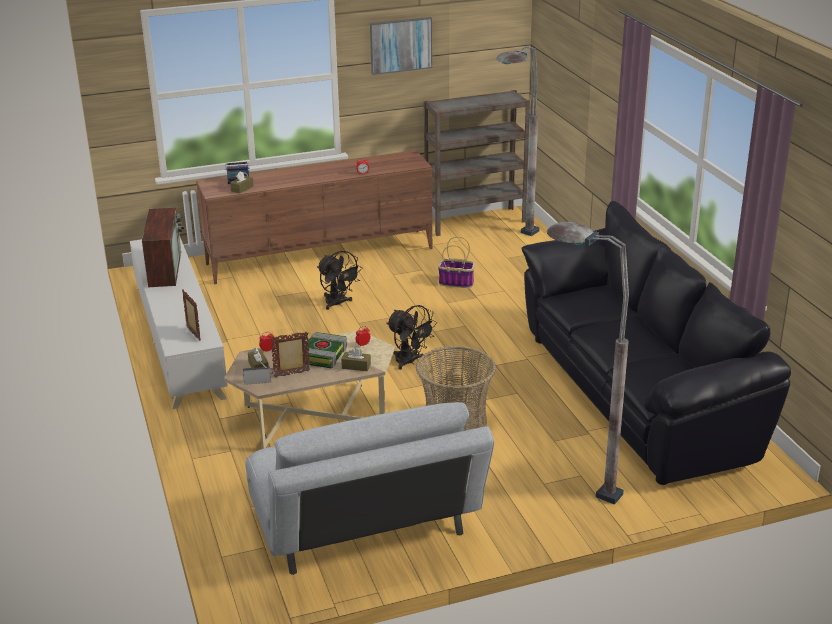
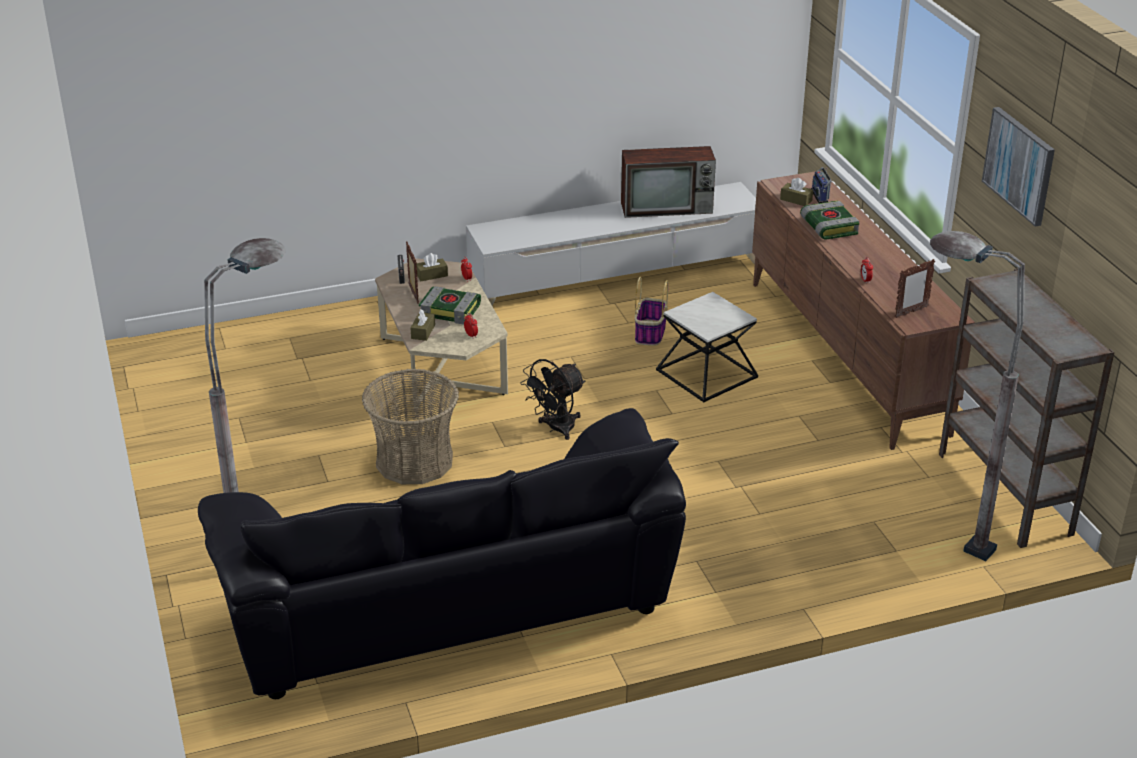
camera: 90 degrees right, 5 degrees up
picture frame [182,289,201,341] -> picture frame moved to [895,259,935,318]
grey sofa [245,402,494,575] -> none
black fan [317,251,363,310] -> side table [656,292,758,402]
basket [438,236,475,288] -> basket moved to [635,277,668,346]
none -> book [800,200,859,240]

